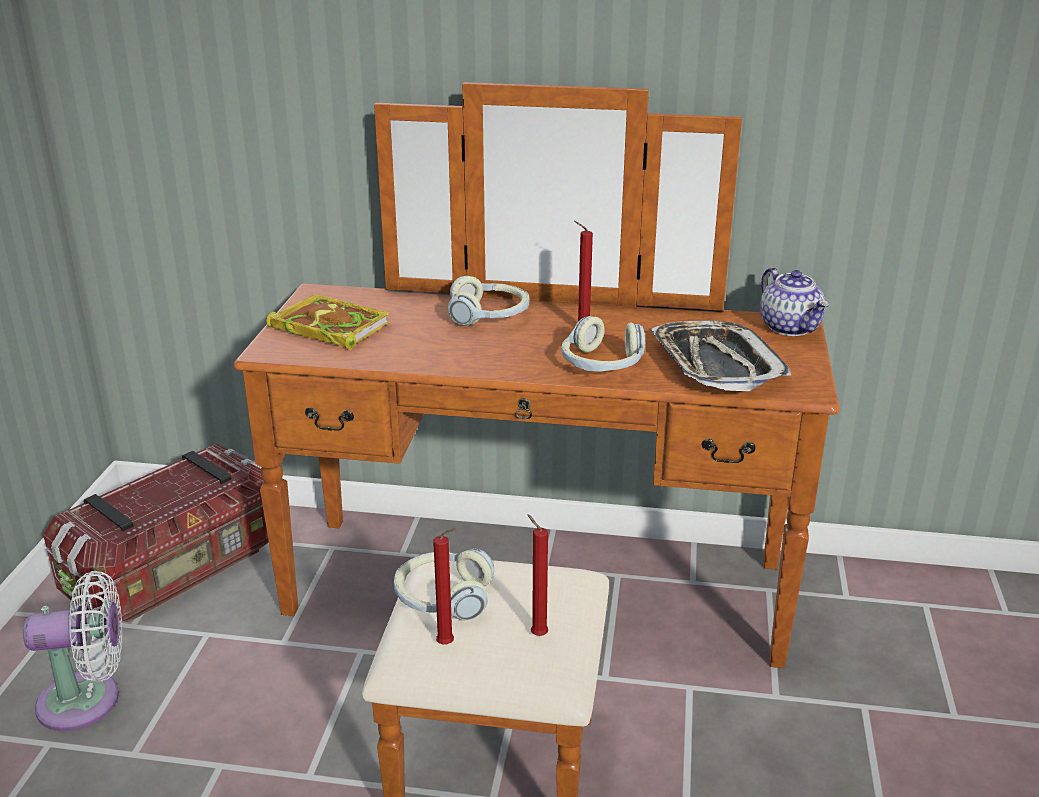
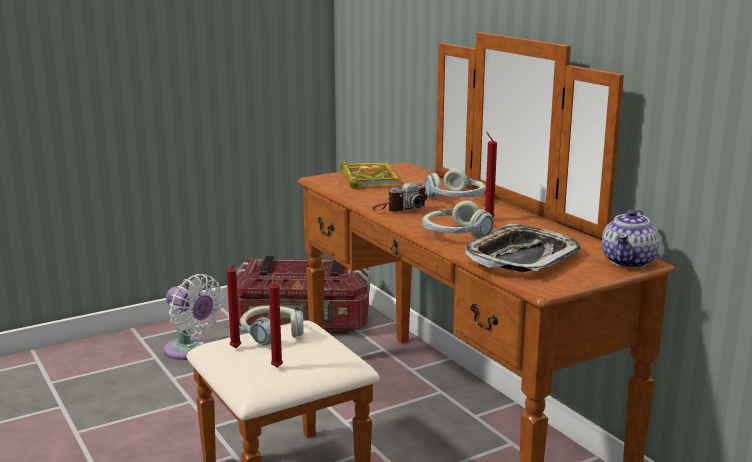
camera: 50 degrees right, 10 degrees down
none -> camera [372,182,427,212]

